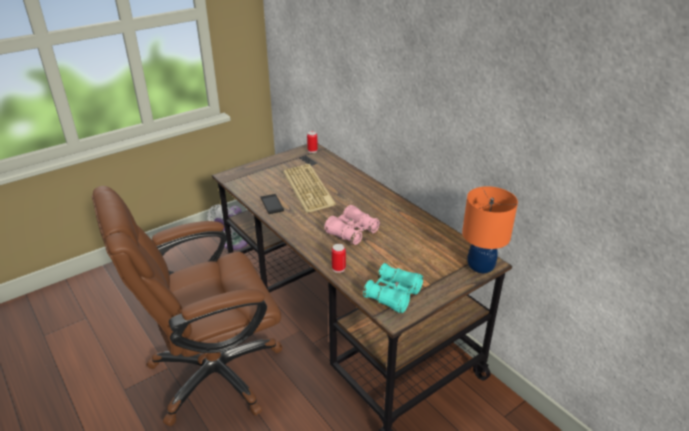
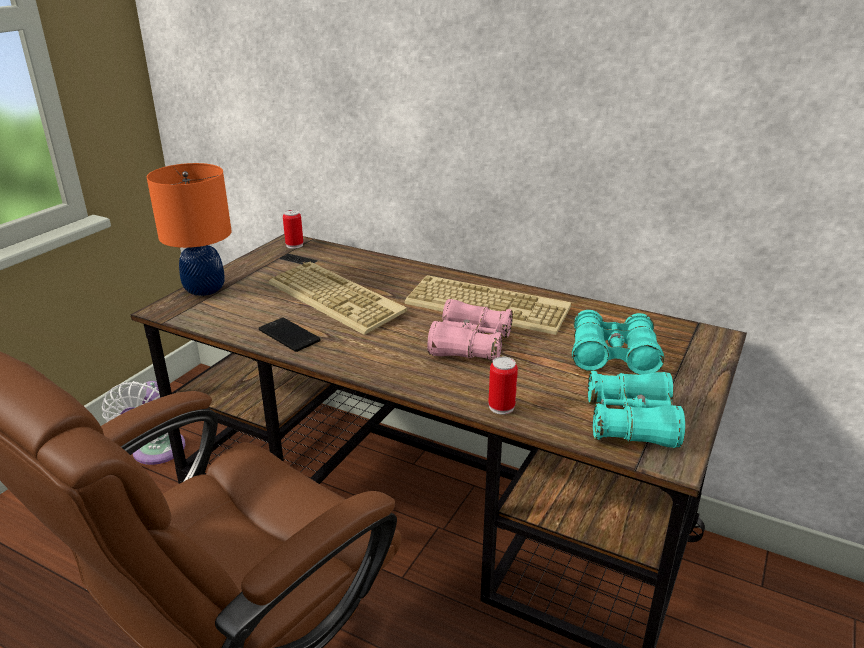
camera: 25 degrees left, 5 degrees down
orange table lamp [462,186,518,273] -> orange table lamp moved to [147,163,232,296]
none -> keyboard [404,275,571,335]
none -> turquoise binoculars [572,310,664,375]

